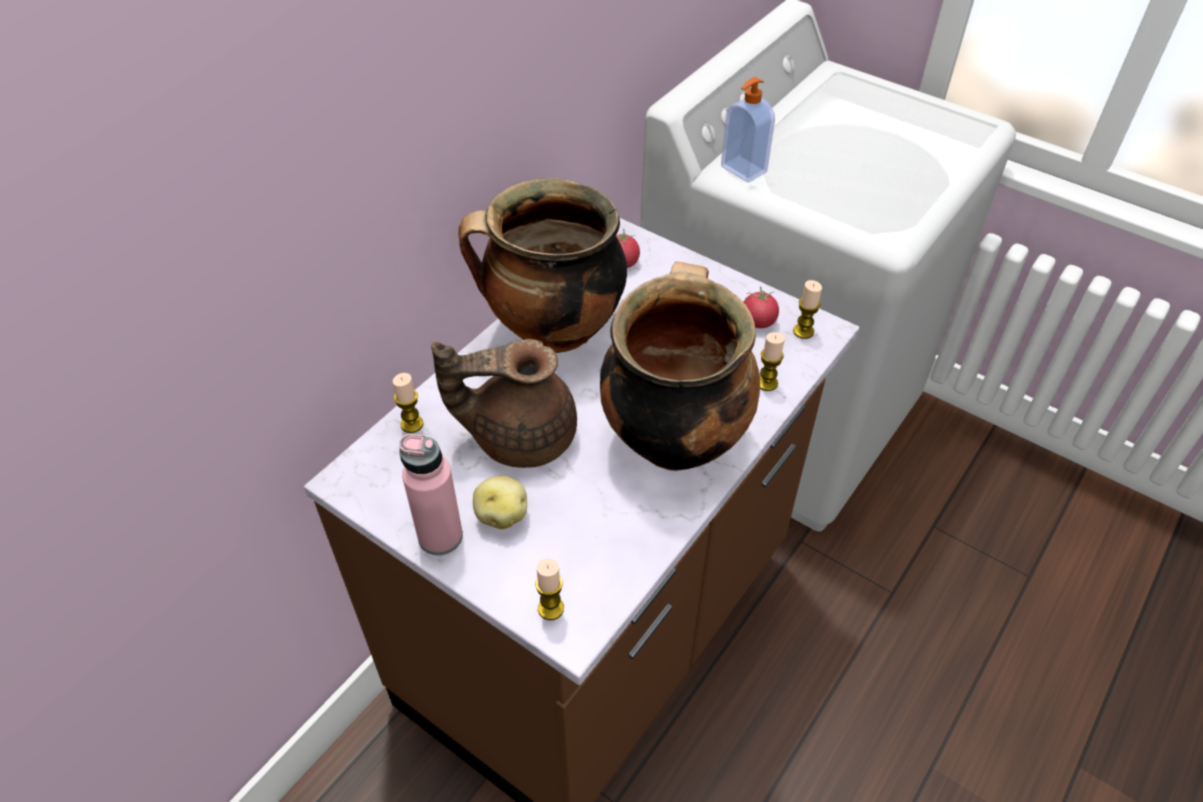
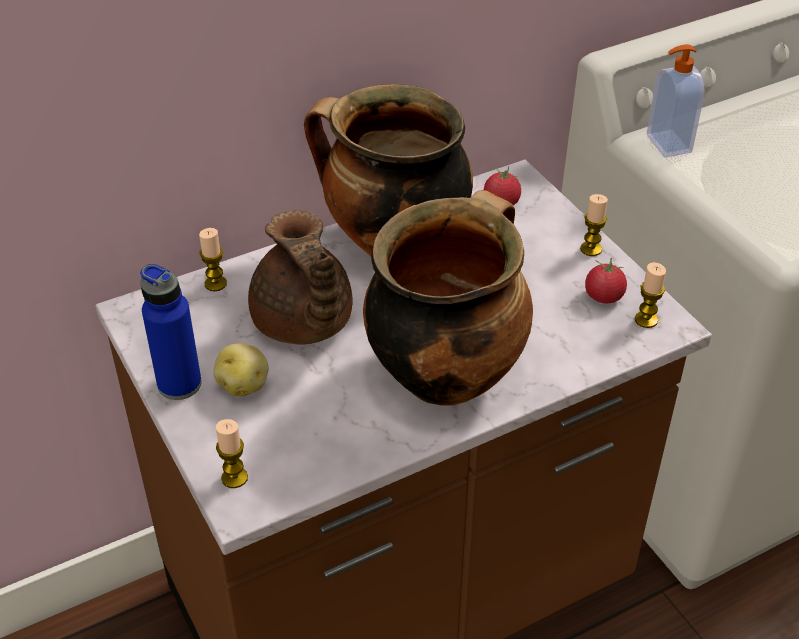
camera: 25 degrees right, 5 degrees down
pink bottle [399,434,463,555] -> blue bottle [140,264,202,400]
brown teapot [431,339,577,468] -> brown teapot turned 135 degrees counterclockwise [248,211,352,344]
candle [760,332,785,391] -> candle moved to [580,194,608,256]

